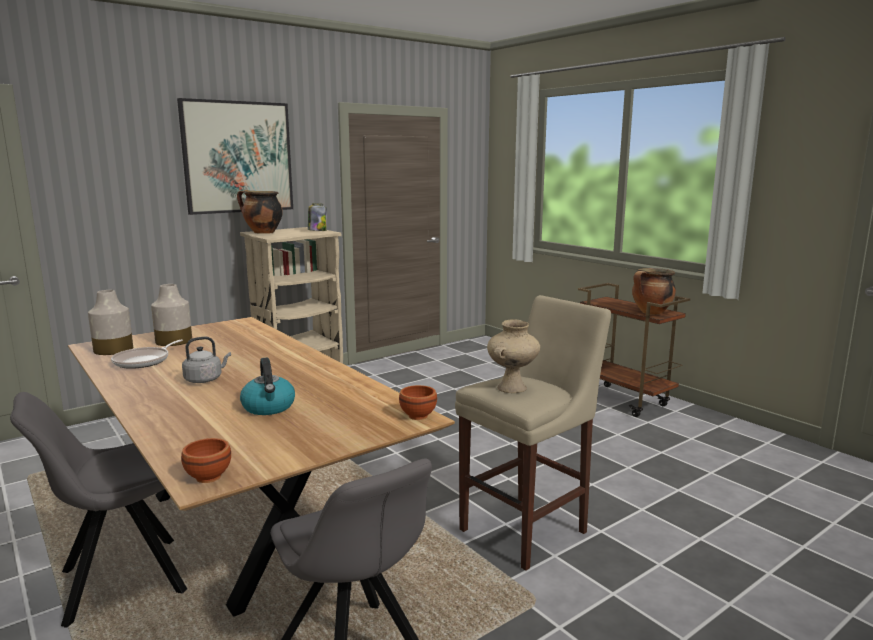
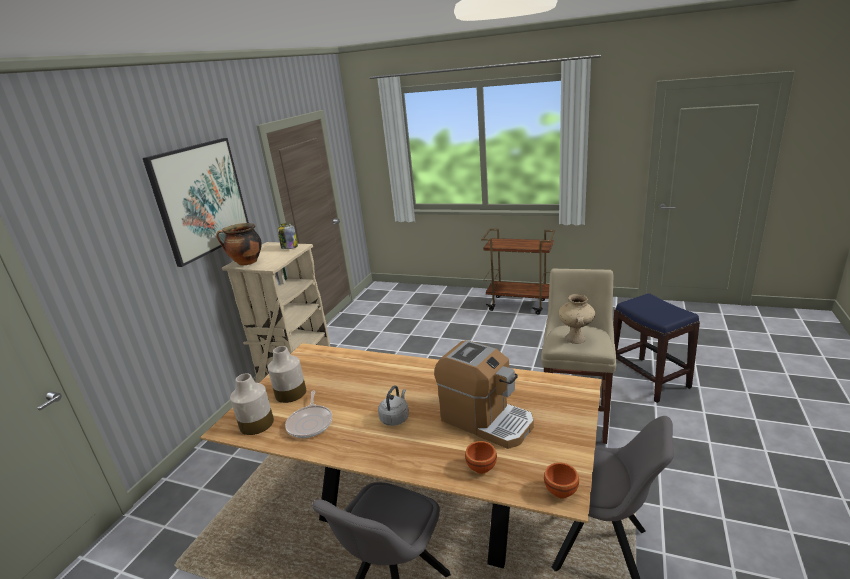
camera: 30 degrees left, 10 degrees up
kettle [240,358,295,415] -> coffee machine [434,340,534,449]
brown bowl [399,385,437,420] -> brown bowl moved to [465,441,497,474]
cooking pot [632,268,676,315] -> none
none -> stool [613,293,700,403]

